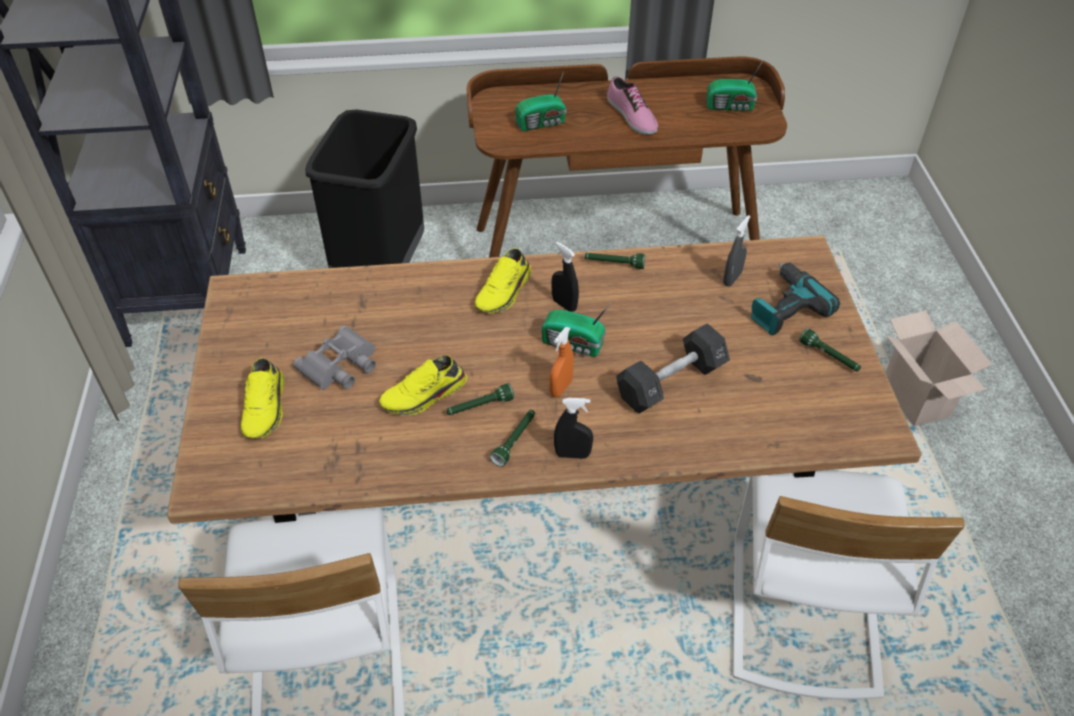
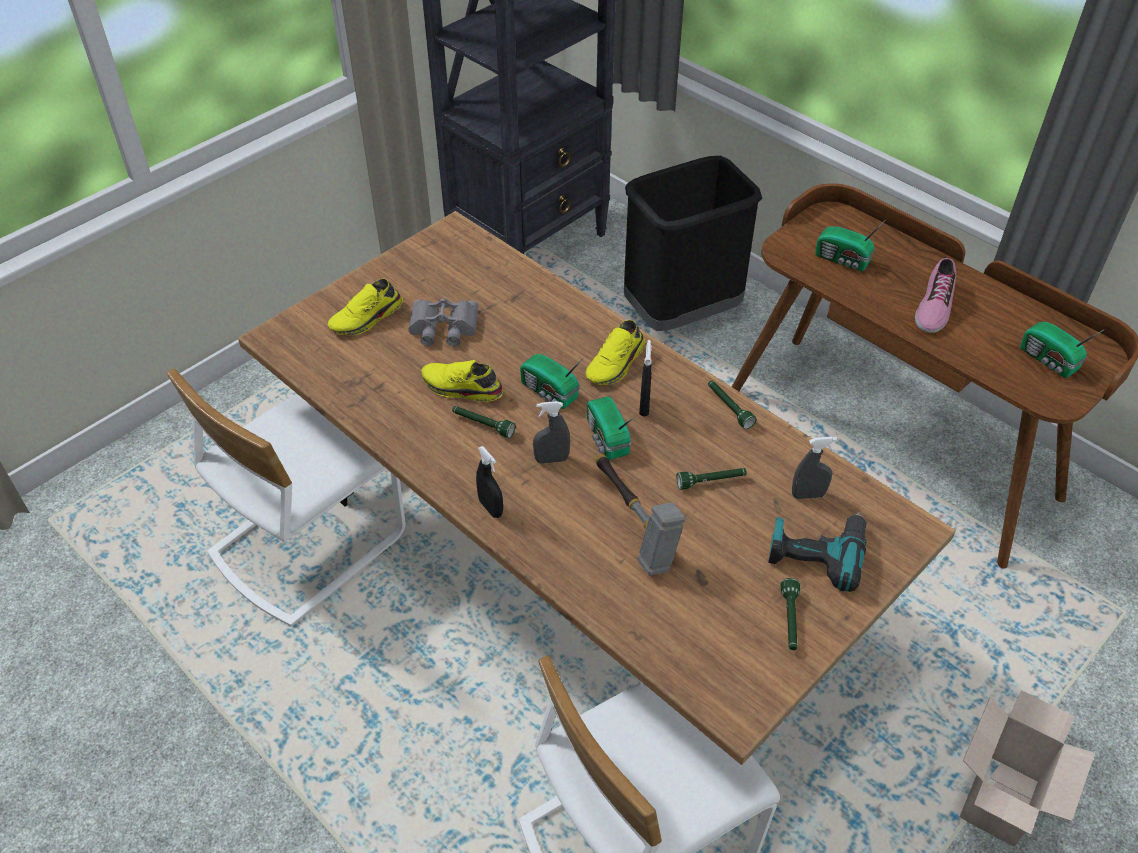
camera: 50 degrees right, 0 degrees up
yellow shoe [475,248,531,313] -> yellow shoe turned 45 degrees counterclockwise [585,320,645,385]
green flashlight [490,410,535,467] -> green flashlight moved to [676,468,747,490]
orange spray bottle [549,327,574,398] -> grey spray bottle [533,401,570,464]
black dumbbell [616,323,730,414] -> hammer [595,454,686,575]
none -> radio [520,354,583,409]

